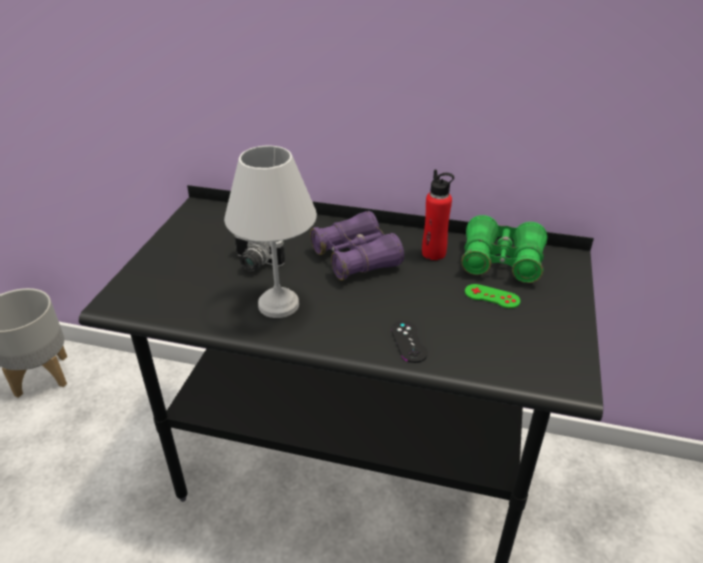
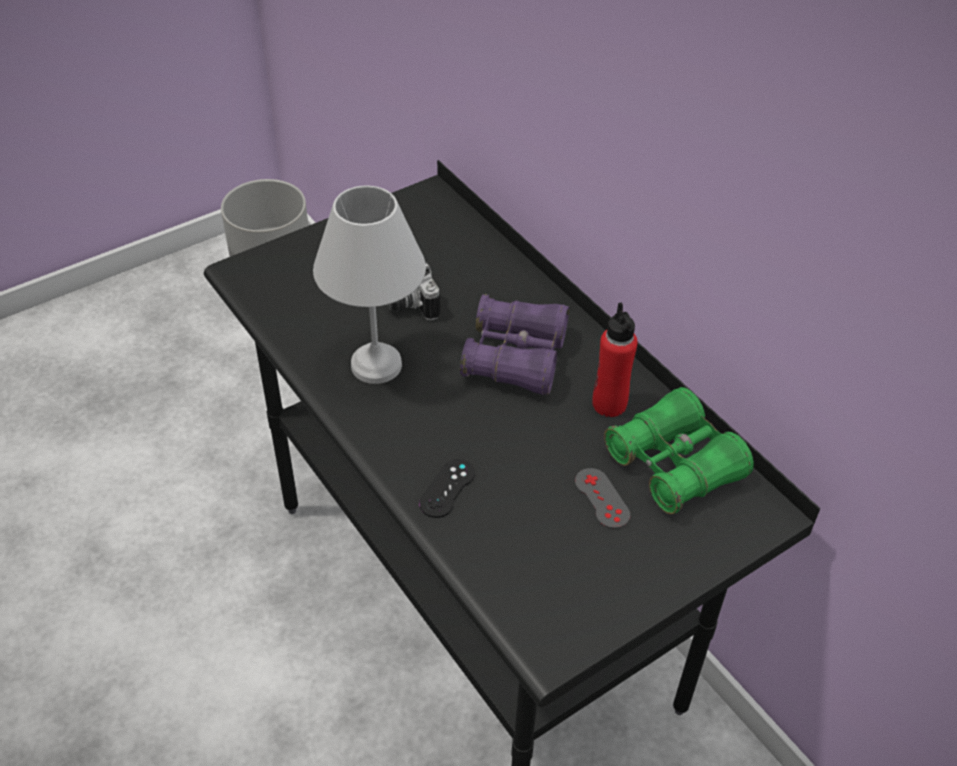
camera: 40 degrees right, 10 degrees up
green game controller [465,284,520,308] -> grey game controller [575,468,630,529]

